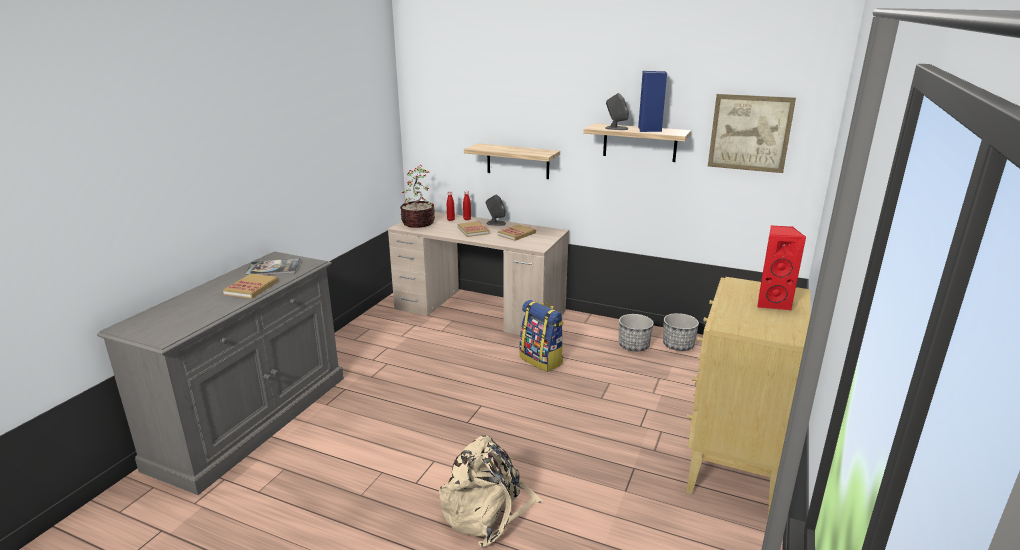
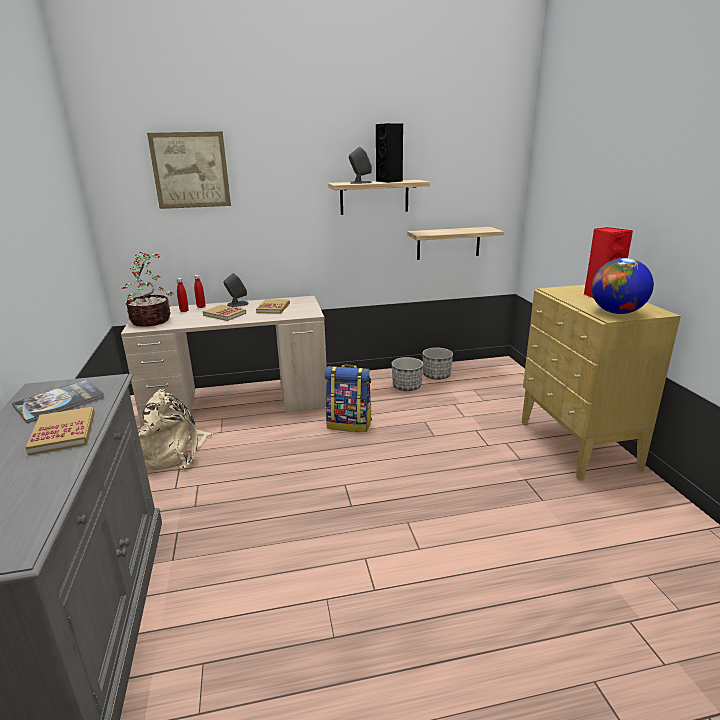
camera: 35 degrees left, 0 degrees up
beige backpack [439,436,543,547] -> beige backpack moved to [138,389,213,470]
shelf [464,143,560,179] -> shelf moved to [407,227,504,260]
blue speaker [638,71,667,132] -> black speaker [376,123,403,183]
picture [708,94,796,173] -> picture moved to [147,132,231,209]
none -> globe [591,258,654,314]

